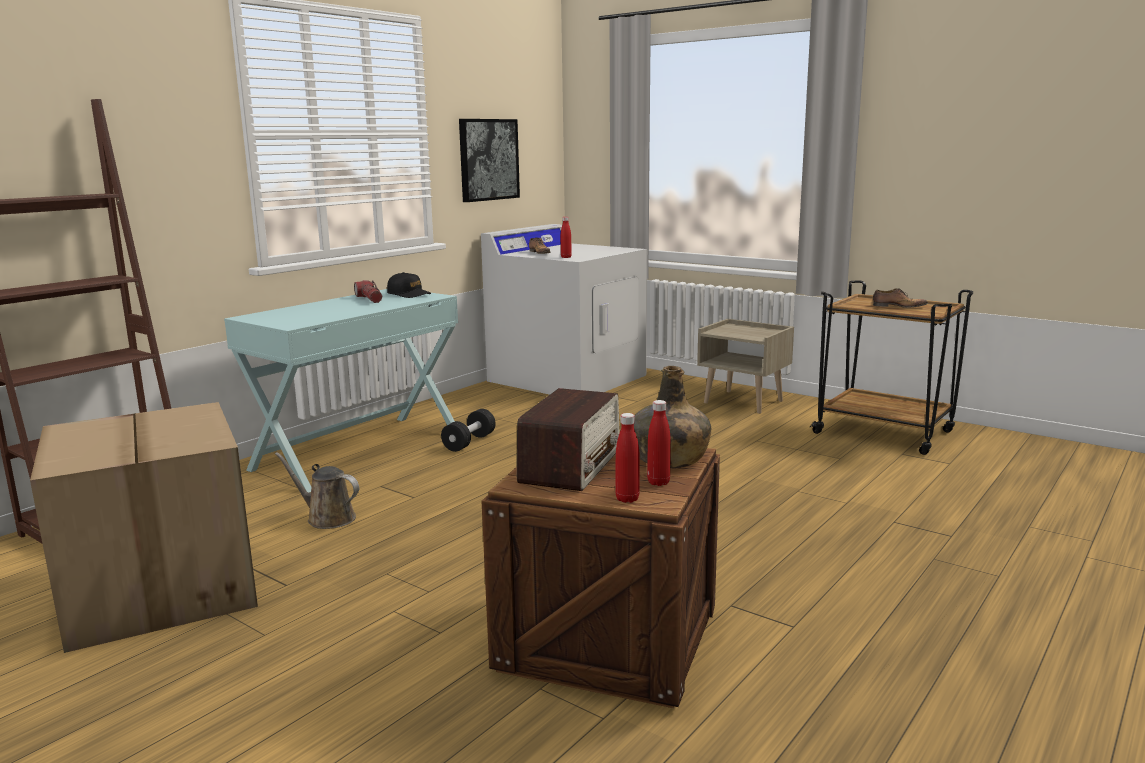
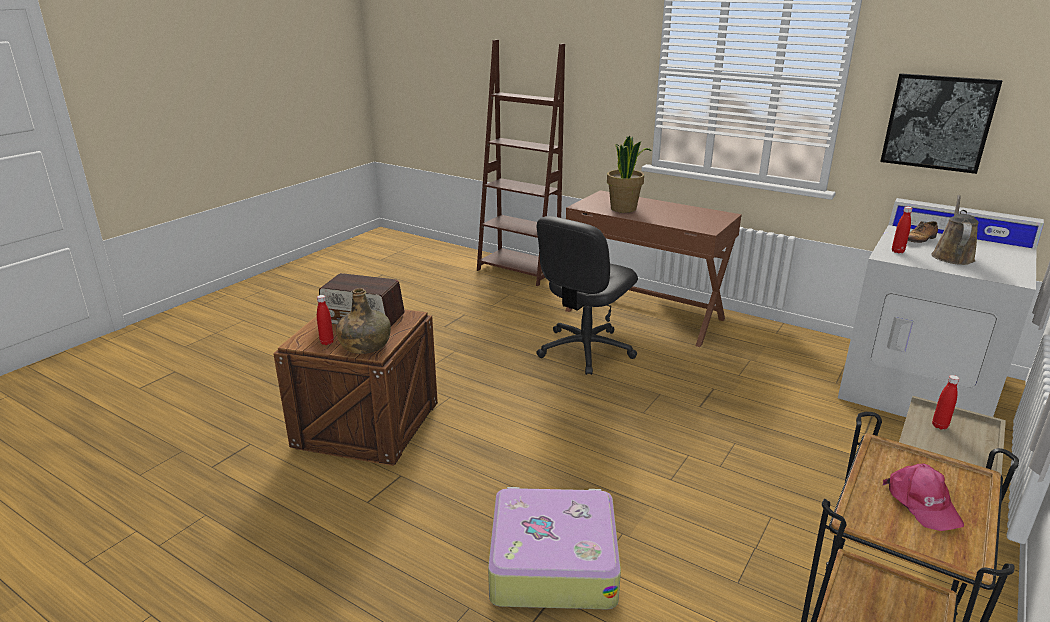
camera: 85 degrees right, 10 degrees up
cardboard box [30,402,258,653] -> none
turquoise desk [224,289,458,493] -> brown desk [565,190,742,347]
brown watering can [275,452,359,529] -> brown watering can moved to [932,195,979,265]
flashlight [354,280,382,303] -> none
black cap [387,272,431,298] -> none
black dumbbell [441,409,496,452] -> none
red bottle [616,413,640,503] -> red bottle moved to [932,375,960,430]
shoe [873,288,928,308] -> pink cap [883,464,964,531]
none -> suitcase [488,487,621,609]
none -> black office chair [536,216,638,375]
none -> potted plant [607,136,651,213]

